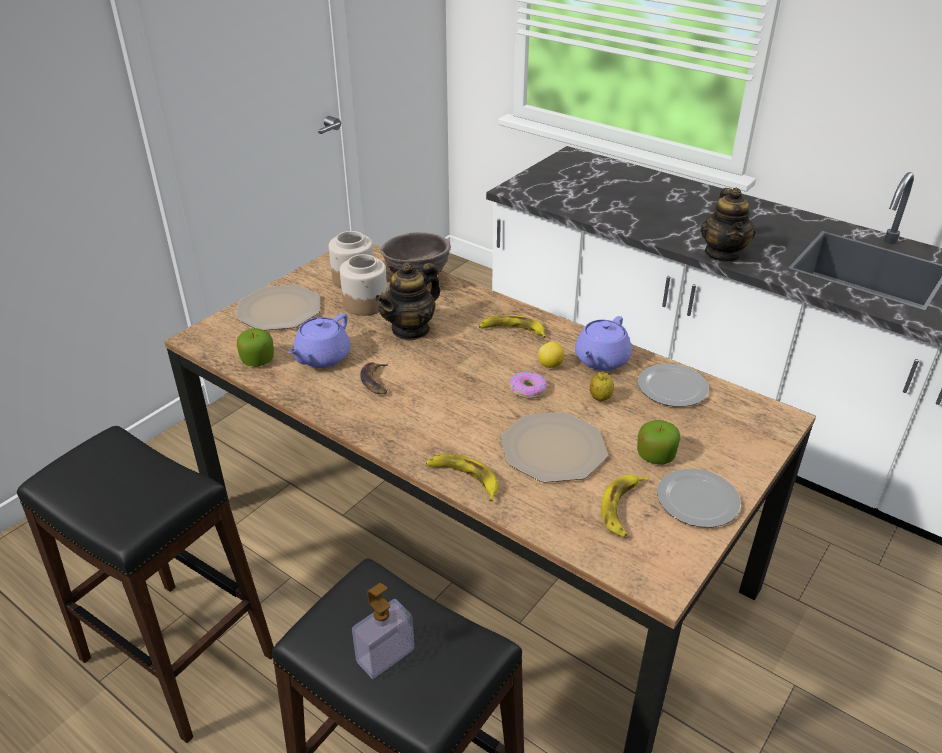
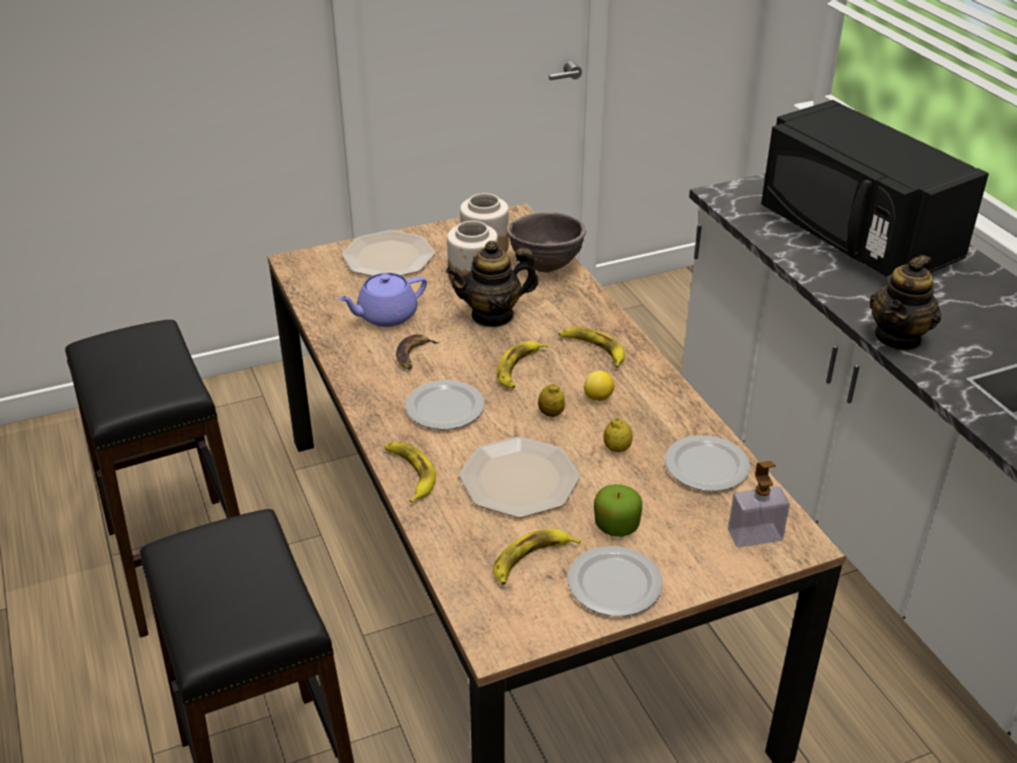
camera: 30 degrees right, 0 degrees up
apple [237,328,274,367] -> none
soap dispenser [352,583,414,679] -> soap dispenser moved to [728,461,790,547]
donut [510,371,548,399] -> lemon [538,384,565,417]
purple teapot [575,316,632,371] -> none
none -> plate [405,380,485,430]
none -> banana [497,341,548,389]
none -> black microwave [761,100,989,277]

